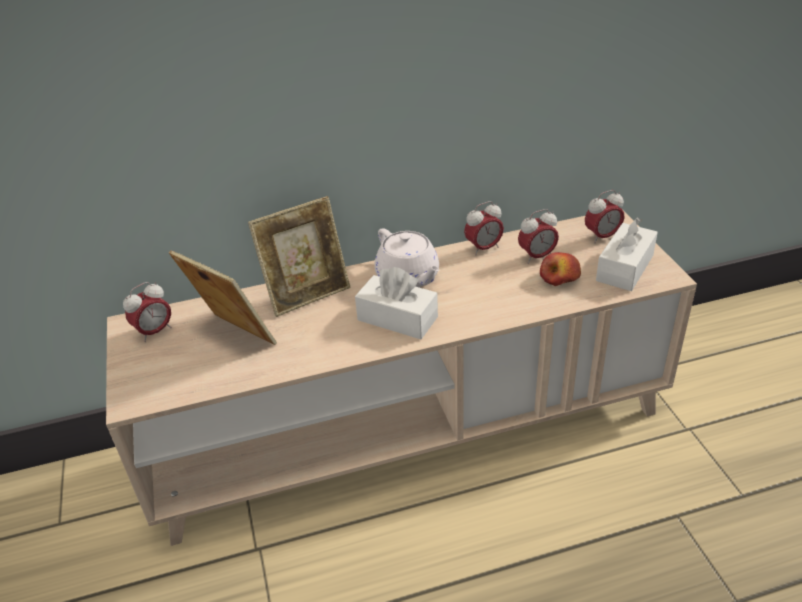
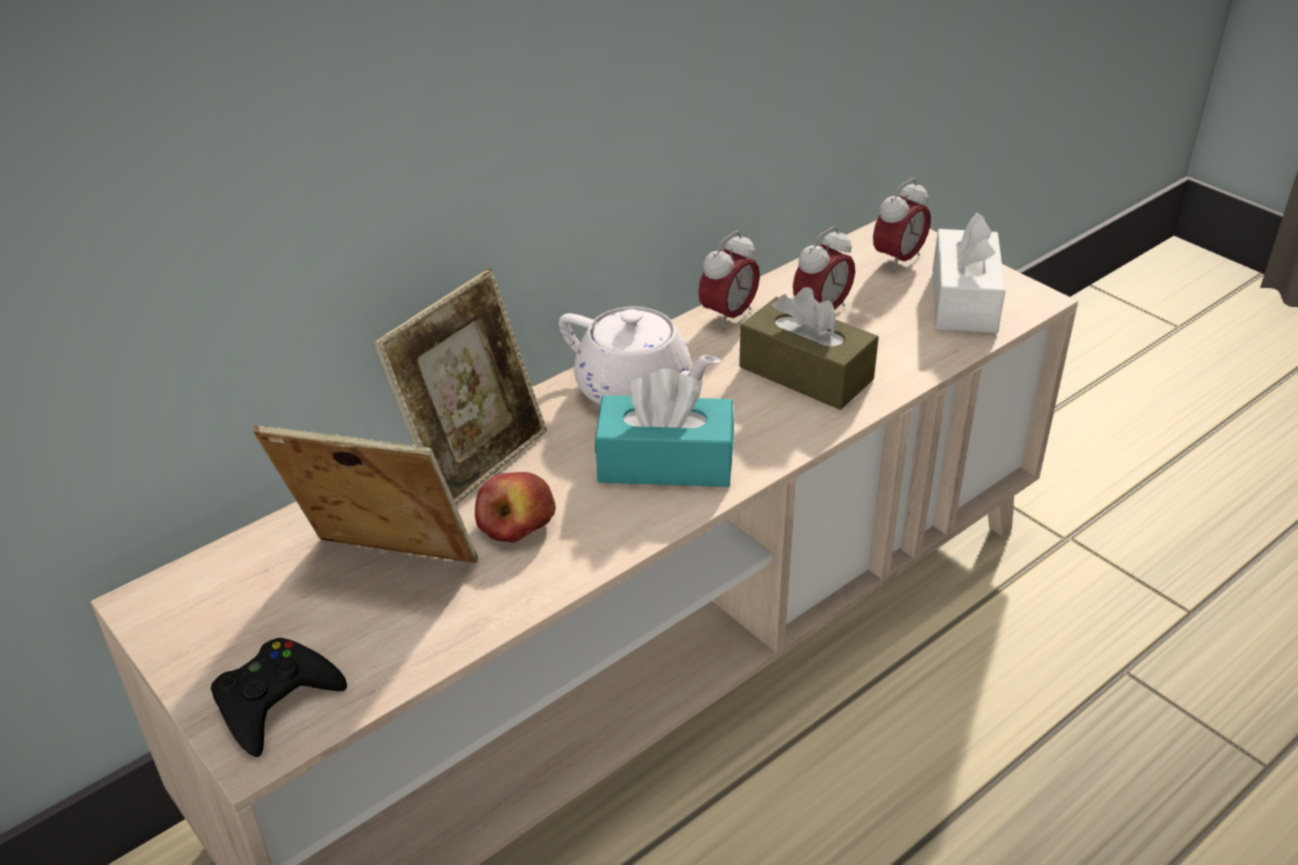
camera: 25 degrees left, 0 degrees up
alarm clock [123,282,171,342] -> none
white tissue box [355,267,438,339] -> turquoise tissue box [595,368,734,487]
apple [540,252,581,286] -> apple moved to [475,472,556,543]
none -> black game controller [211,638,347,757]
none -> brown tissue box [739,287,879,410]

